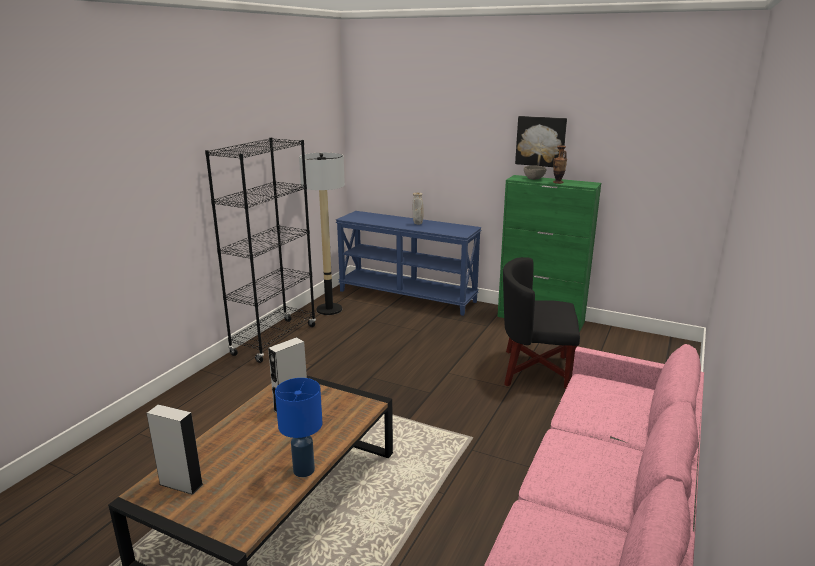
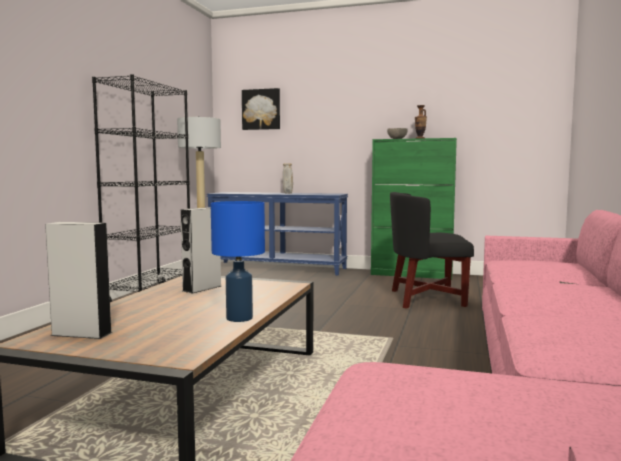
camera: 10 degrees left, 15 degrees down
picture [515,116,567,167] -> picture moved to [242,88,280,130]

